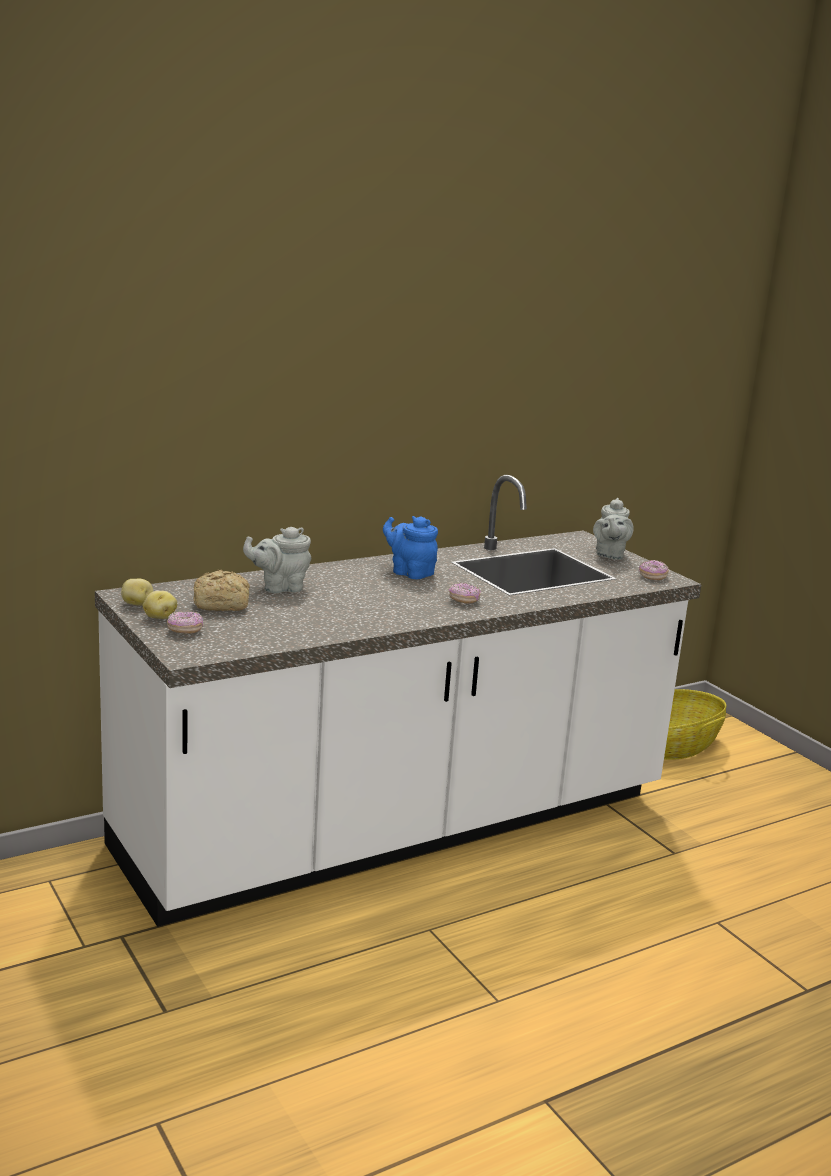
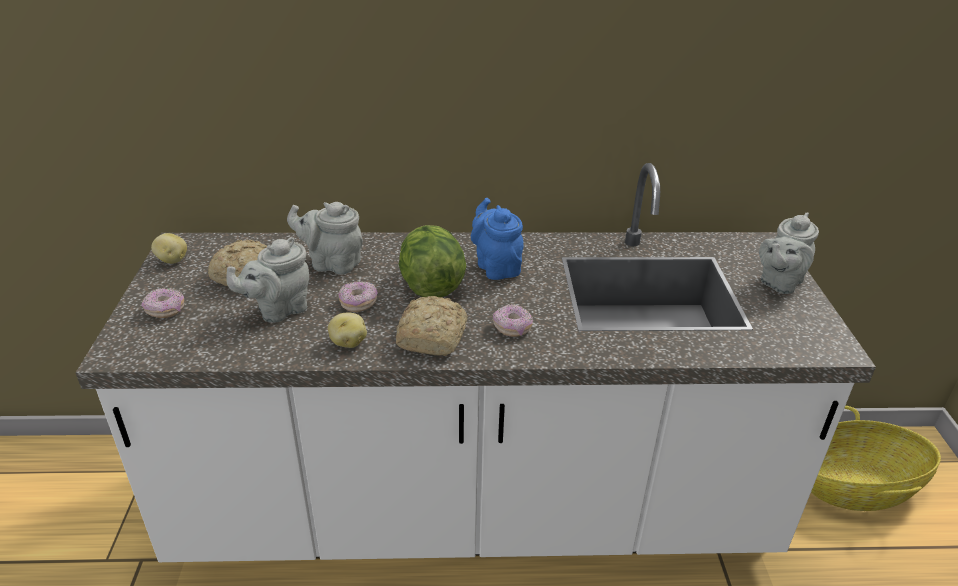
camera: 30 degrees right, 15 degrees up
potato [143,591,177,619] -> potato moved to [328,313,367,348]
donut [639,560,669,580] -> donut moved to [338,281,378,312]
none -> grey teapot [226,237,309,323]
none -> bread [396,296,468,356]
none -> lettuce [399,225,466,297]

